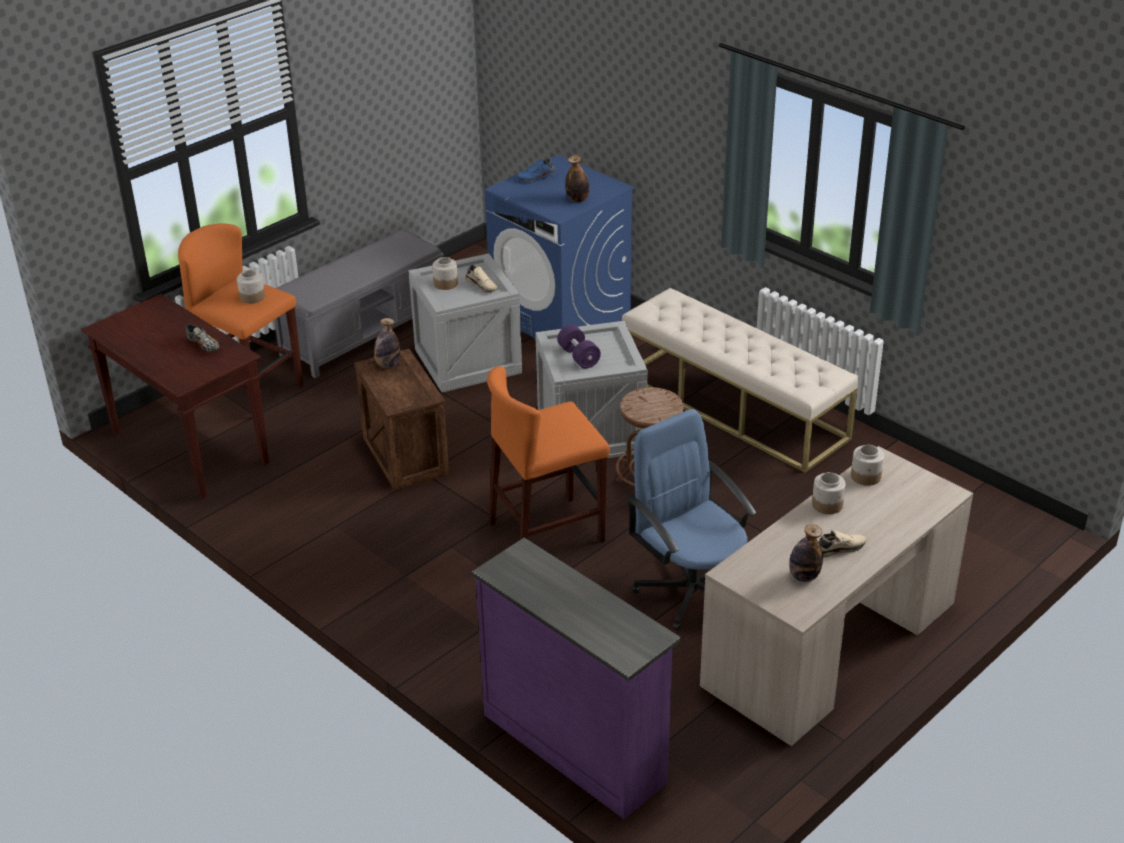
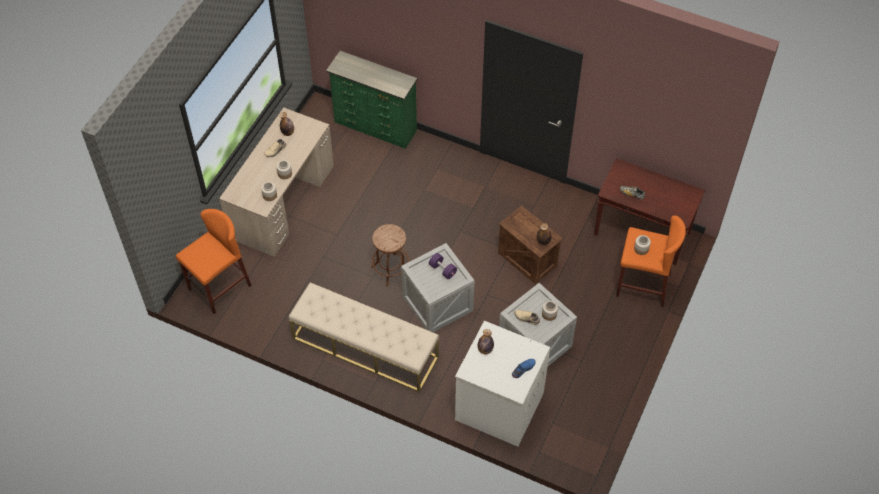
camera: 160 degrees right, 20 degrees up
grey bench [274,228,444,378] -> none
purple dresser [472,538,681,819] -> green dresser [326,51,417,149]
blue washing machine [485,155,634,339] -> white washing machine [455,321,550,447]
orange stool [487,366,610,543] -> orange stool moved to [176,209,252,314]
blue office chair [627,409,756,631] -> none

